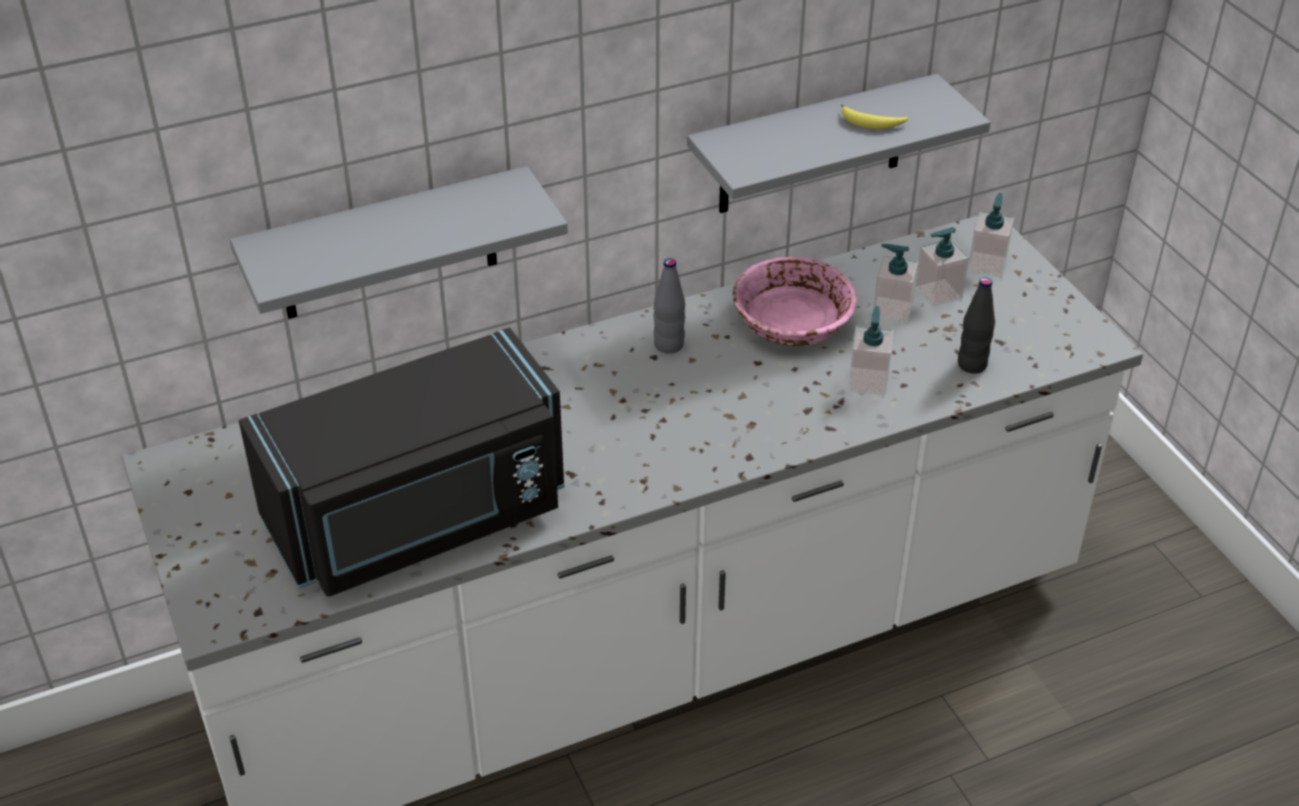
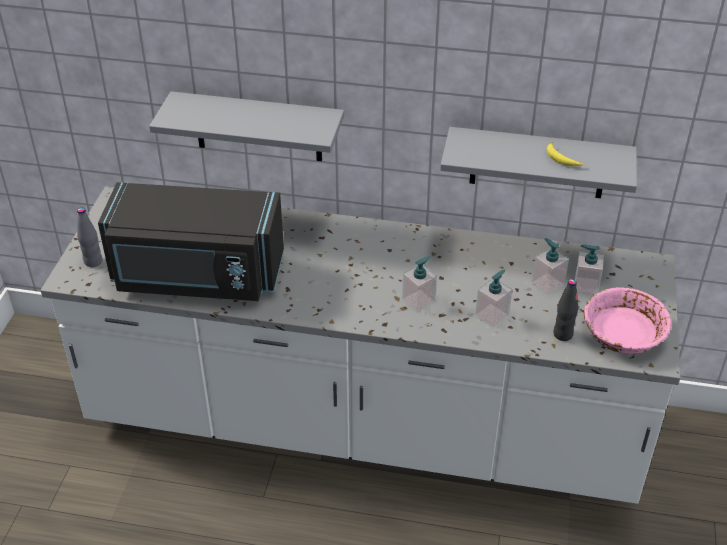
camera: 35 degrees right, 0 degrees up
grey bottle [654,258,685,354] -> grey bottle moved to [77,208,103,267]
pink bowl [733,257,857,346] -> pink bowl moved to [584,287,671,354]
soap dispenser [968,193,1014,277] -> soap dispenser moved to [402,256,437,312]

